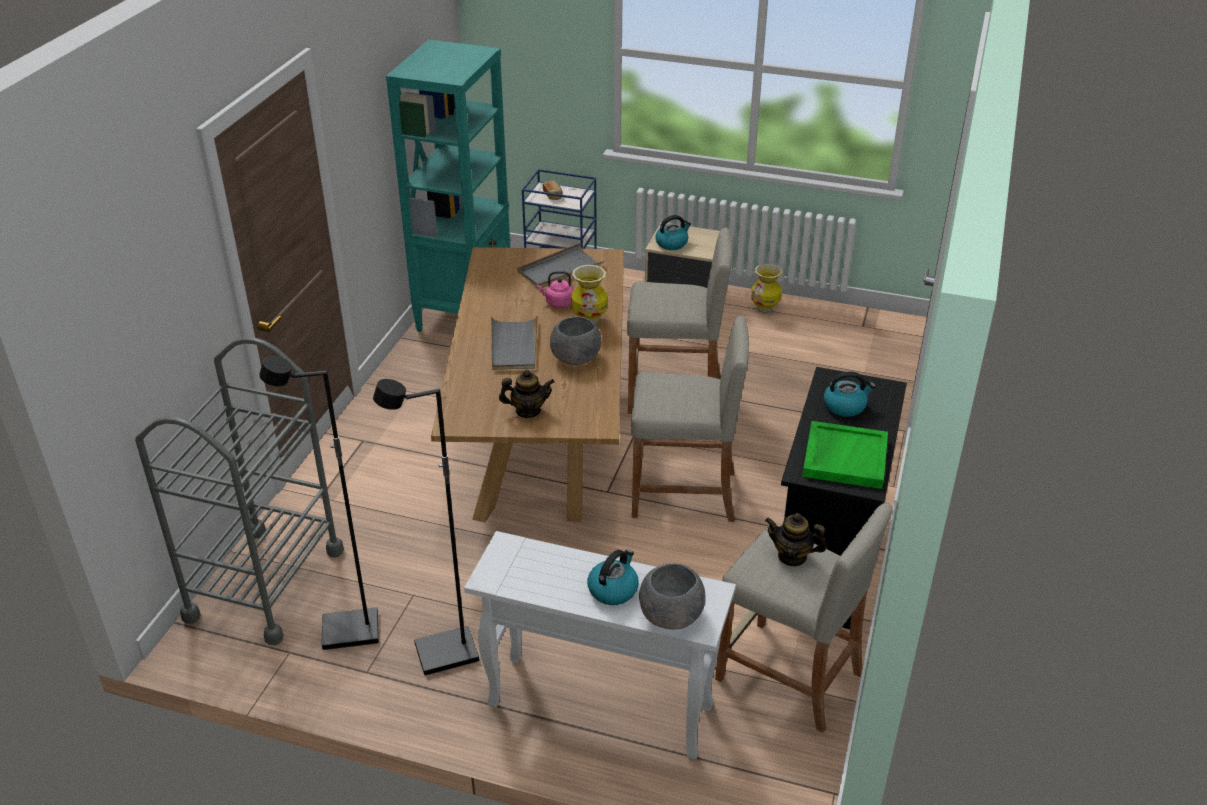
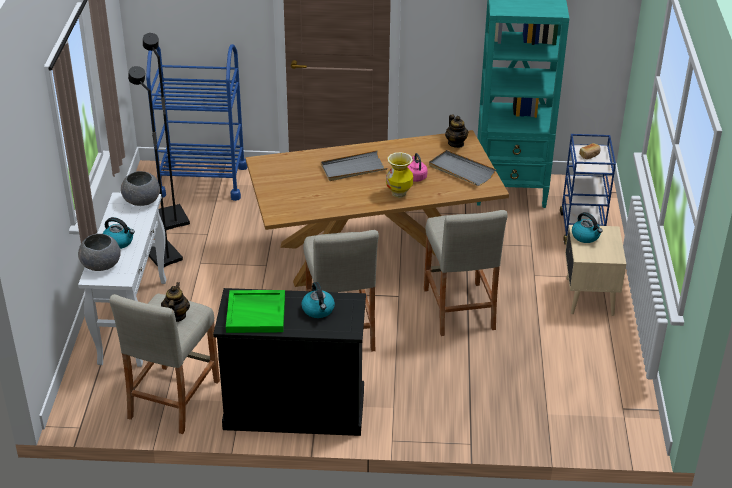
camera: 75 degrees right, 0 degrees up
grey cart [135,337,344,645] -> blue cart [146,44,248,201]
teapot [499,369,555,418] -> teapot moved to [445,115,468,148]
grey bowl [550,317,601,365] -> grey bowl moved to [121,171,160,206]
vase [751,264,782,314] -> none

